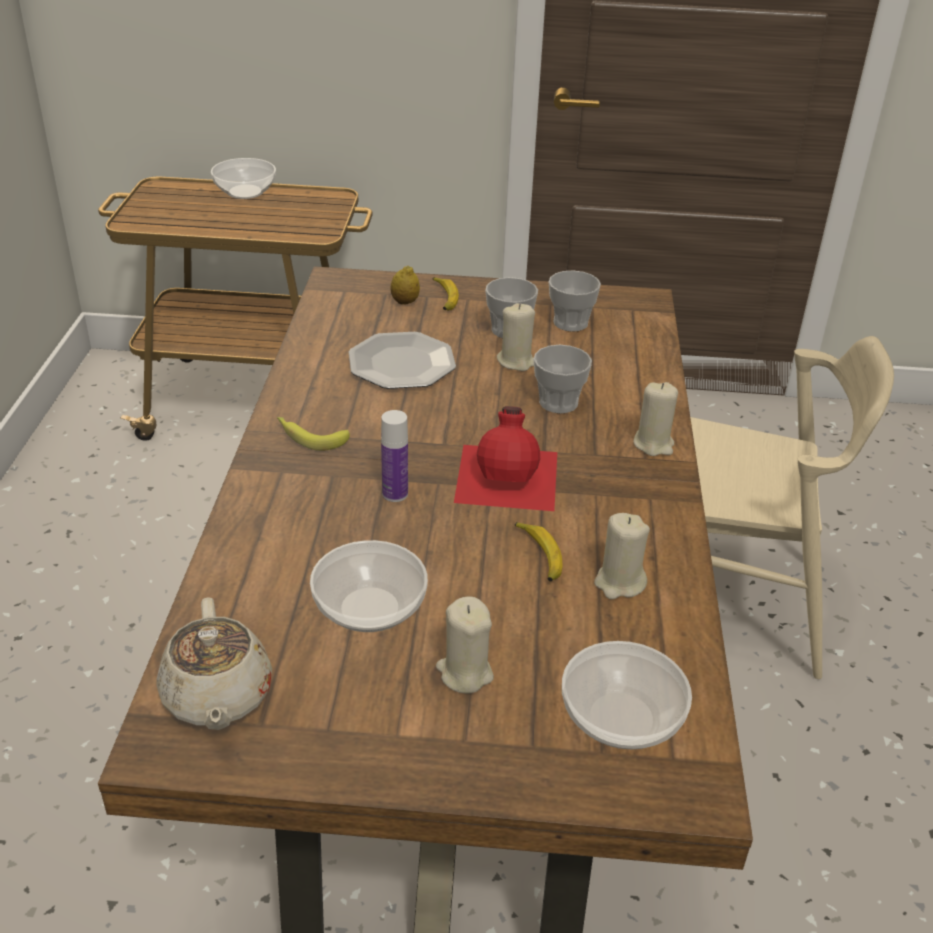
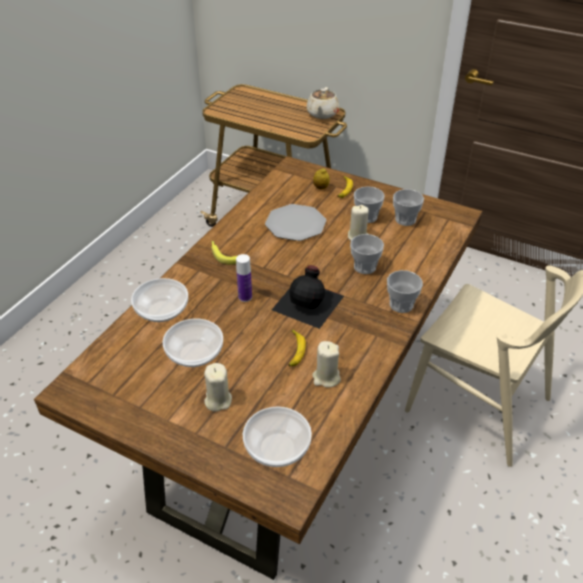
camera: 25 degrees right, 5 degrees up
beige teapot [156,597,272,730] -> beige teapot moved to [307,87,340,119]
bowl [211,158,276,199] -> bowl moved to [131,278,188,322]
red bottle [454,406,557,511] -> black bottle [272,265,344,329]
beige candle [633,382,678,456] -> cup [387,270,423,313]

